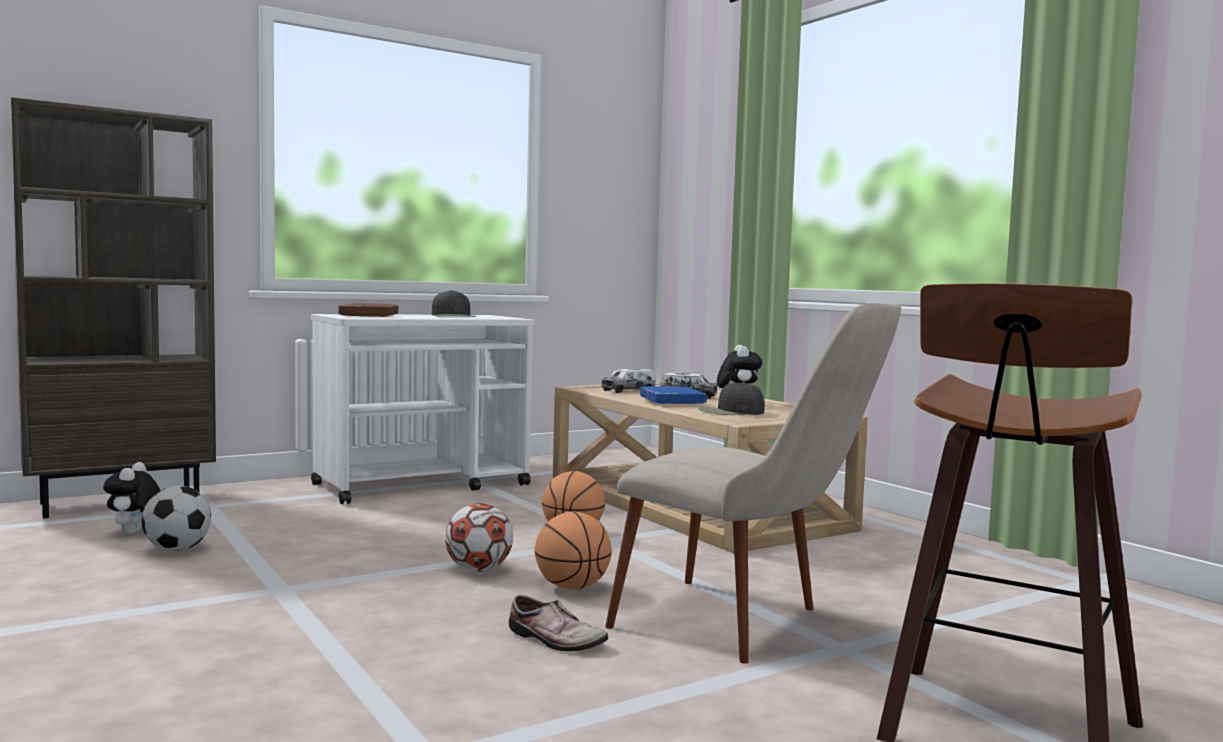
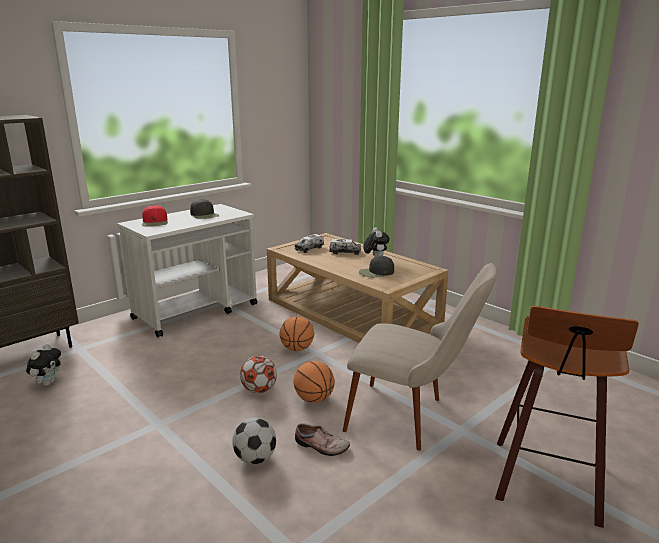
camera: 10 degrees left, 15 degrees up
plush toy [103,462,161,534] -> plush toy turned 150 degrees counterclockwise [26,344,61,386]
football [142,486,211,551] -> football moved to [232,417,276,464]
brown book [339,303,399,317] -> red cap [142,205,168,226]
blue book [640,386,707,404] -> none

